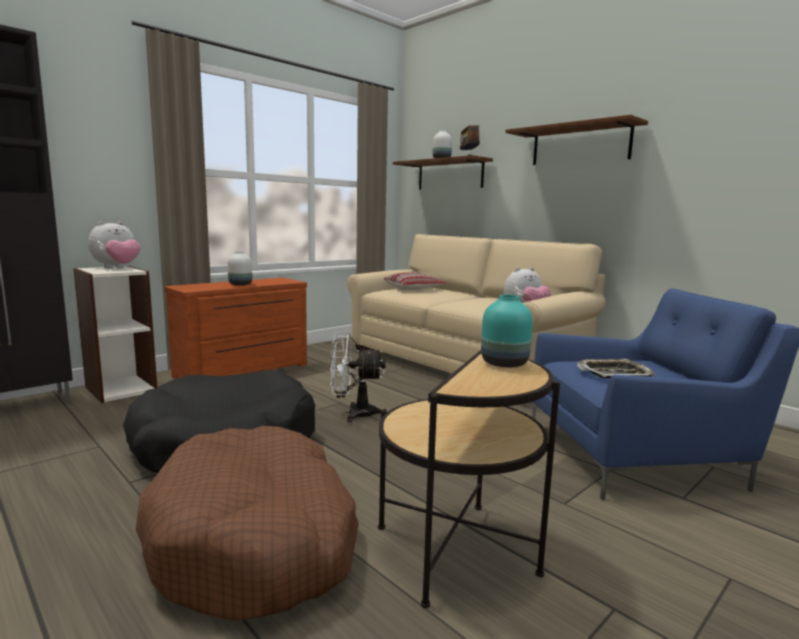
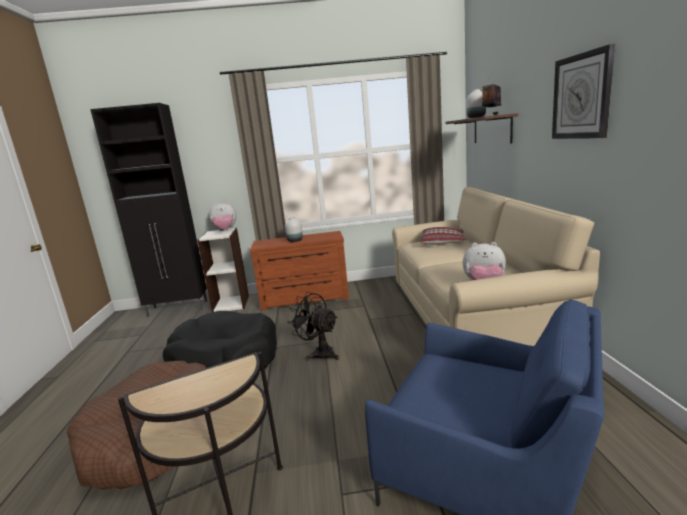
camera: 40 degrees right, 5 degrees up
white fan [330,333,387,422] -> black fan [287,292,339,361]
turquoise vase [481,295,533,367] -> none
brown shelf [505,115,648,165] -> wall clock [552,44,615,139]
tray [577,359,655,379] -> none

